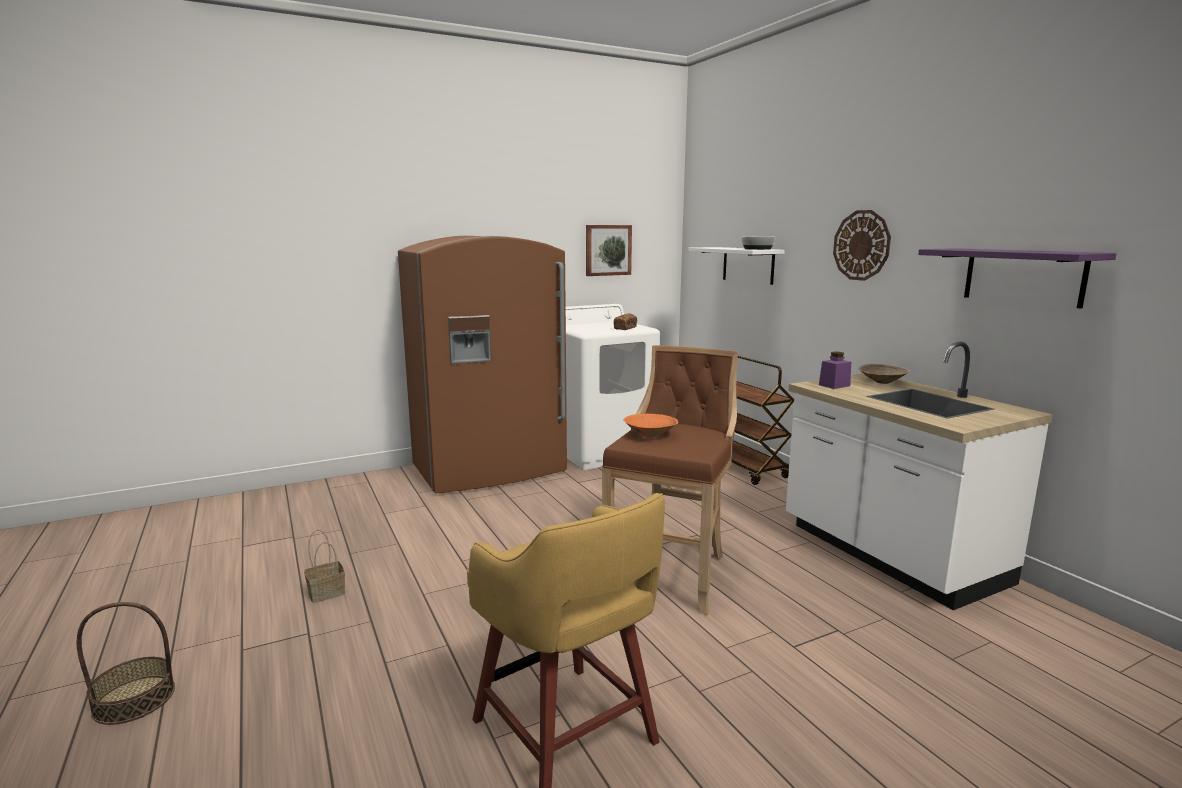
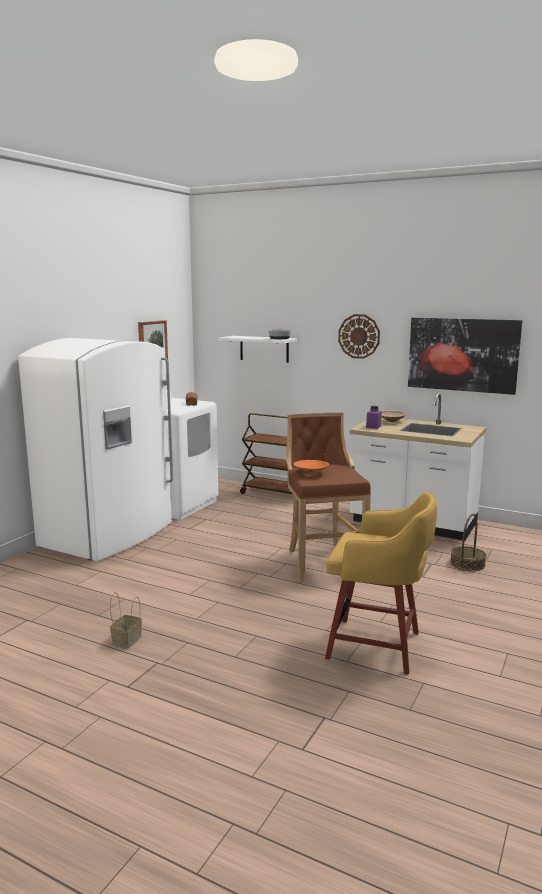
camera: 35 degrees left, 0 degrees up
basket [77,602,175,725] -> basket moved to [450,513,486,571]
brown fridge [398,236,567,494] -> white fridge [18,338,173,561]
purple shelf [918,248,1117,309] -> picture [408,318,522,395]

